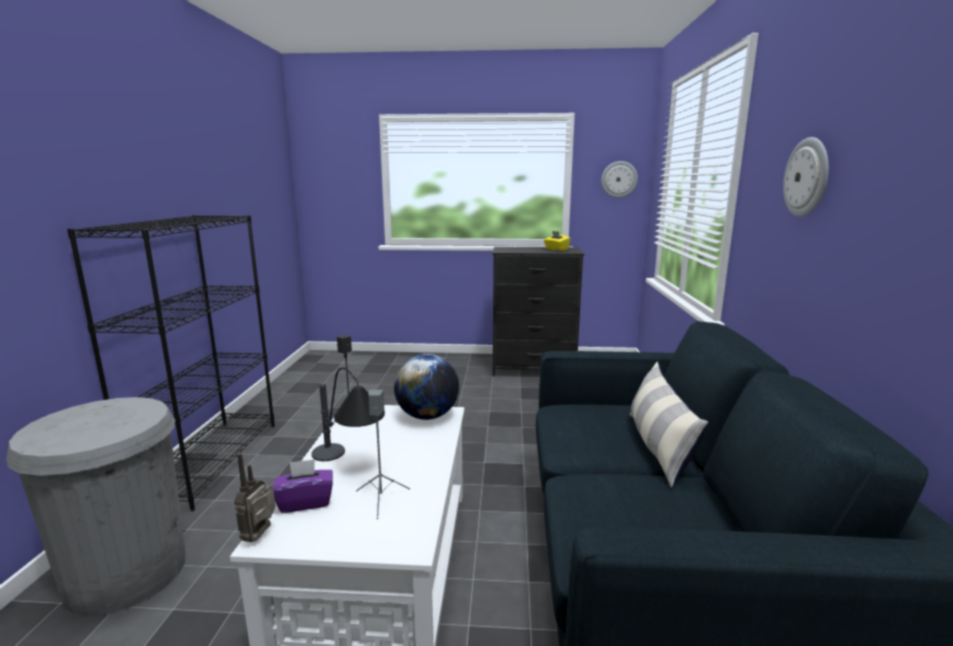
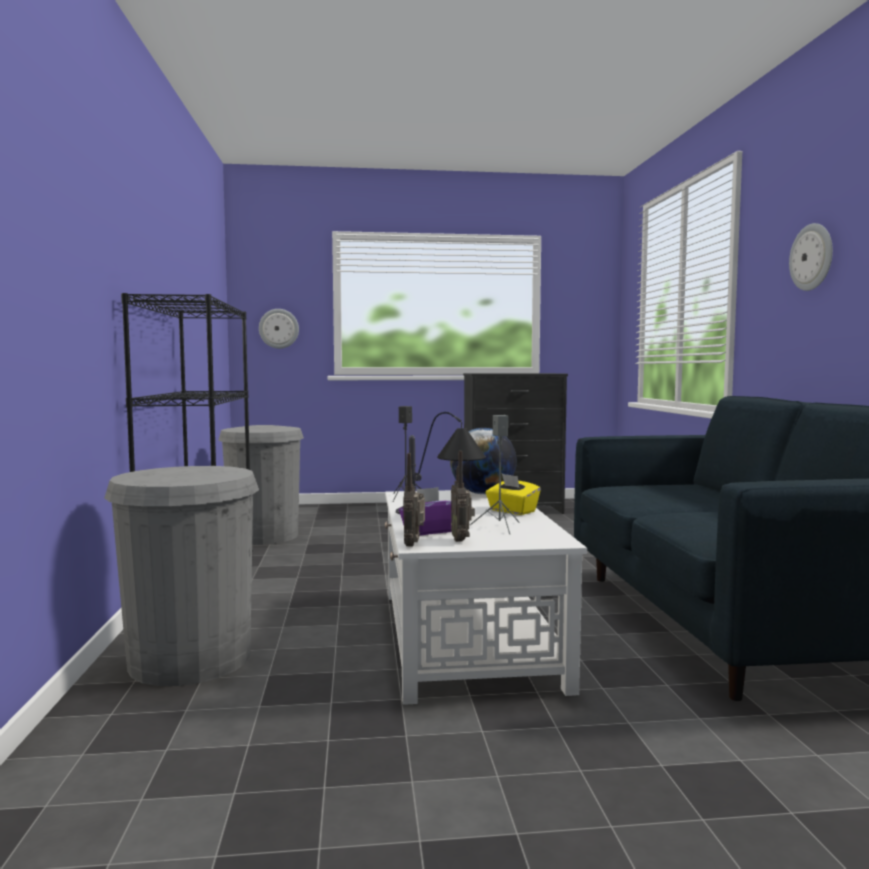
camera: 10 degrees left, 10 degrees down
yellow tissue box [544,231,571,251] -> yellow tissue box moved to [486,474,541,515]
wall clock [601,161,638,198] -> wall clock moved to [259,309,299,349]
pillow [630,362,709,488] -> none
none -> grey trash can [218,425,304,545]
none -> radio [451,451,475,542]

